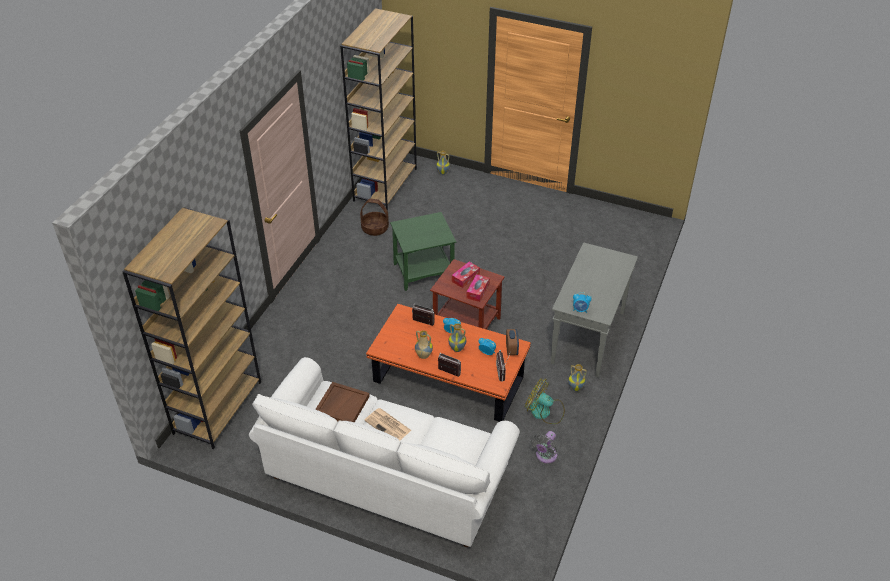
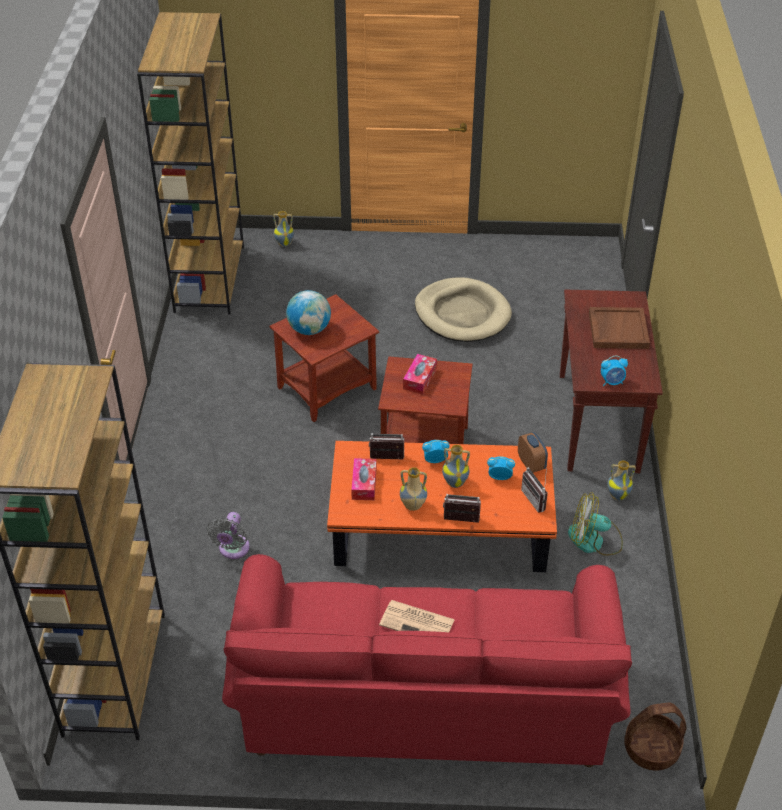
camera: 20 degrees left, 0 degrees up
white sofa [249,357,520,547] -> red sofa [222,554,632,767]
brown tray [315,382,369,422] -> brown tray moved to [589,307,650,349]
basket [360,199,389,236] -> basket moved to [624,703,686,771]
green side table [390,212,456,291] -> brown side table [269,294,379,422]
tissue box [466,274,490,302] -> tissue box moved to [351,458,377,500]
grey fan [531,431,557,463] -> grey fan moved to [207,512,250,559]
grey console table [551,242,638,377] -> brown console table [560,290,663,473]
none -> globe [286,290,331,335]
none -> beige dog bed [415,277,512,342]

